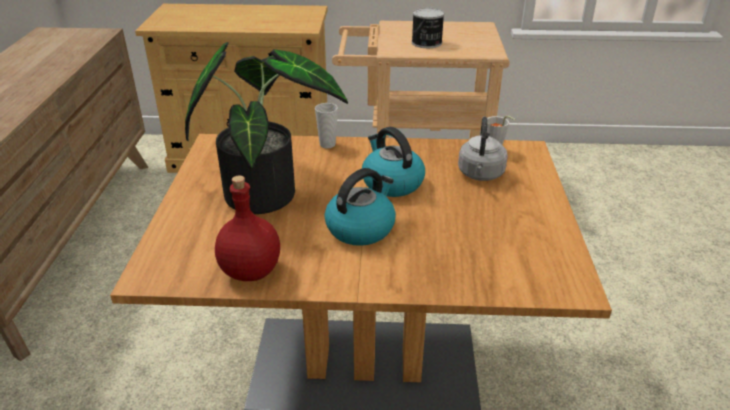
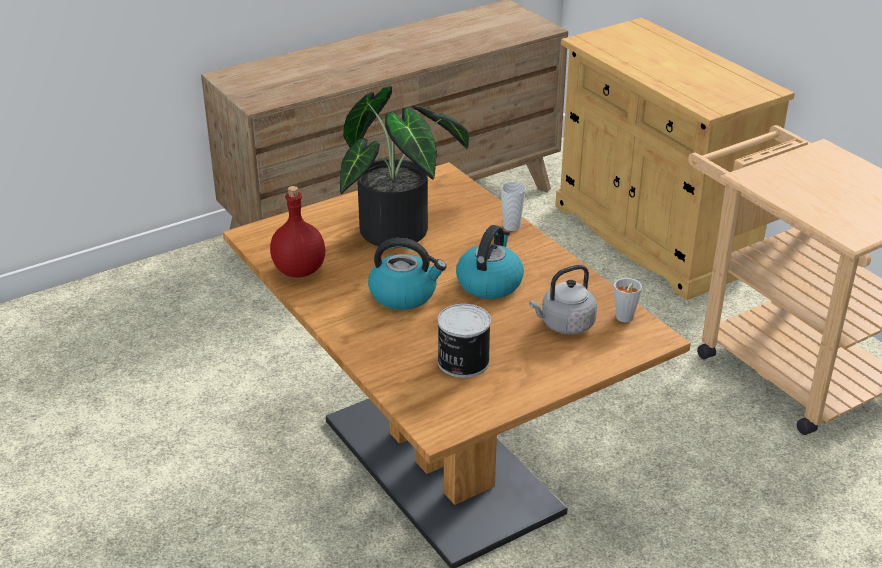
camera: 55 degrees right, 0 degrees up
can [412,8,444,48] -> can moved to [438,304,491,378]

